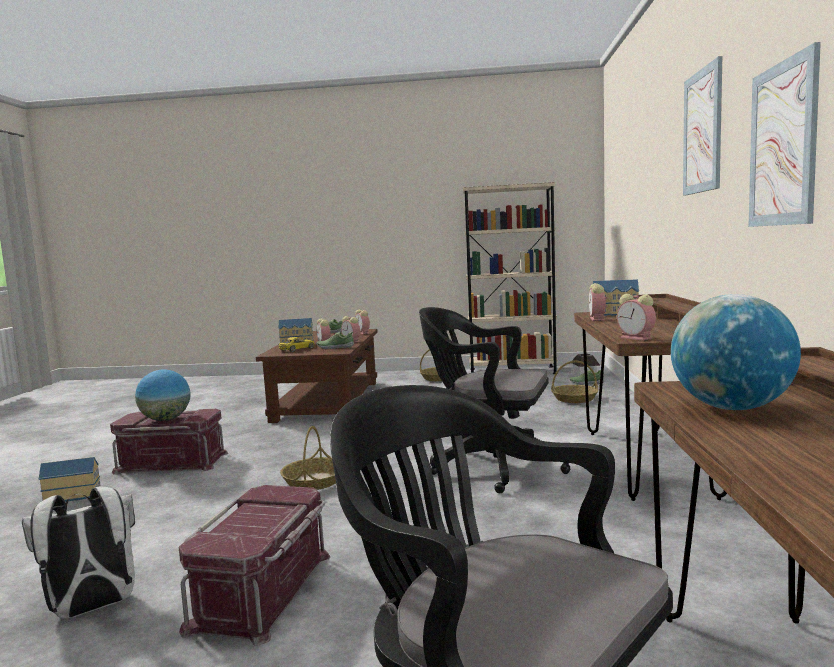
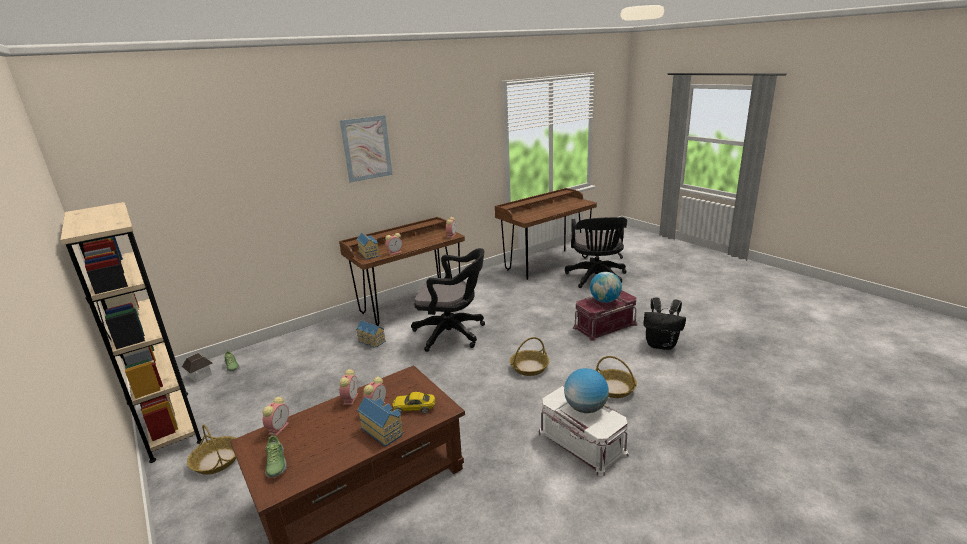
camera: 130 degrees left, 15 degrees up
white backpack [22,486,135,618] -> black backpack [643,298,686,350]
toy house [39,457,101,502] -> toy house moved to [356,321,386,348]
red storage box [110,409,228,475] -> white storage box [539,386,629,476]
shoe [316,332,354,349] -> none
black office chair [419,307,571,493] -> black office chair turned 60 degrees counterclockwise [411,248,485,352]
basket [551,361,598,403] -> basket moved to [595,356,637,398]
globe [671,294,801,410] -> globe moved to [590,272,622,303]
picture [748,42,821,227] -> none

